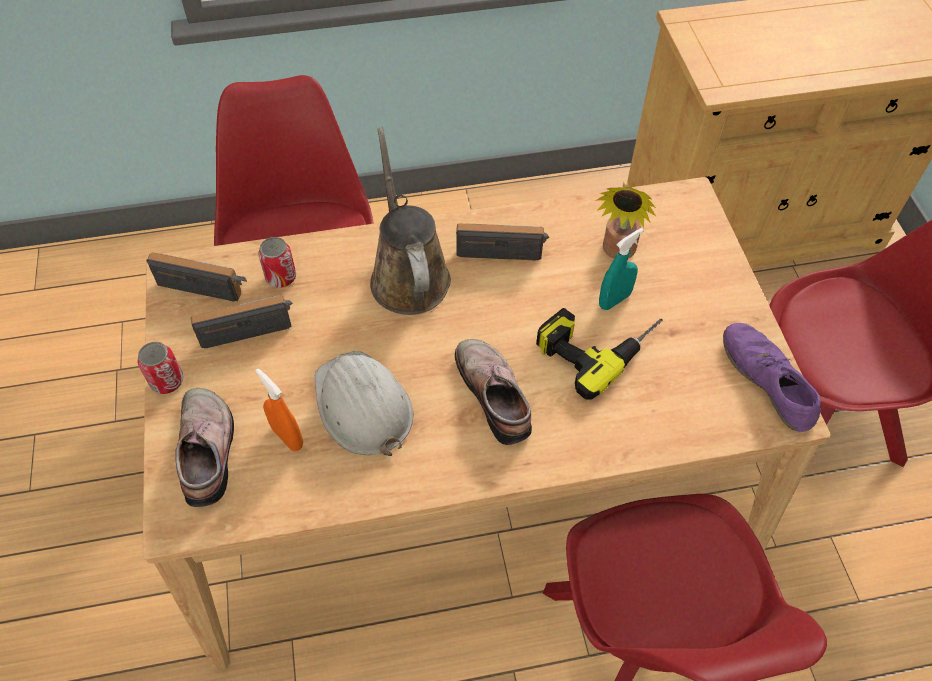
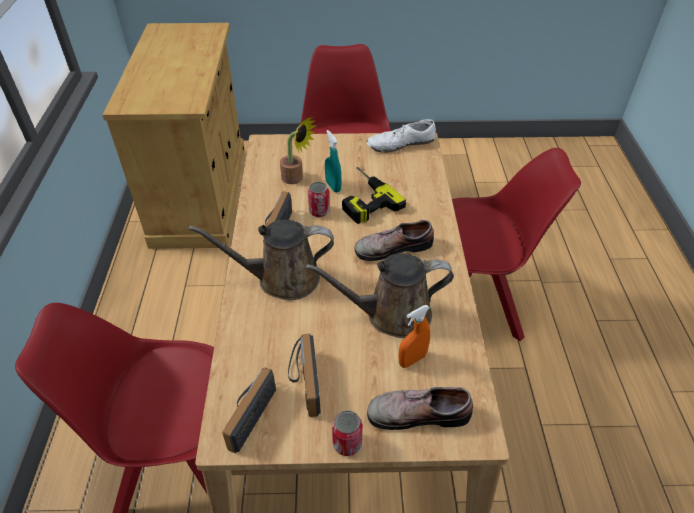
camera: 80 degrees left, 10 degrees down
can [258,237,296,288] -> can moved to [308,182,330,217]
white hard hat [315,351,413,456] -> brown watering can [305,254,454,338]
purple shoe [723,323,821,432] -> white shoe [367,119,436,153]

